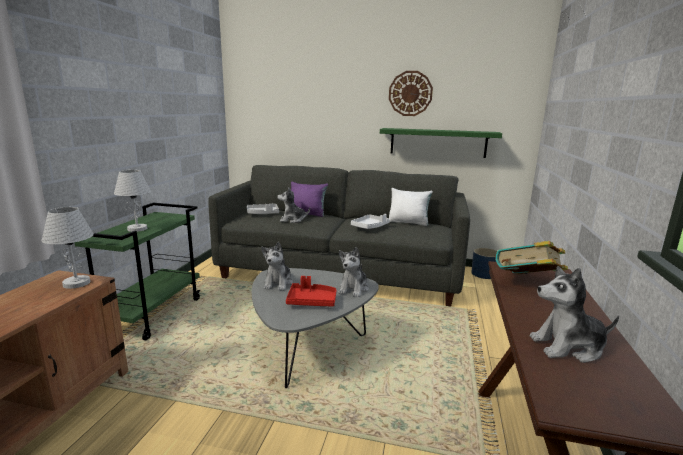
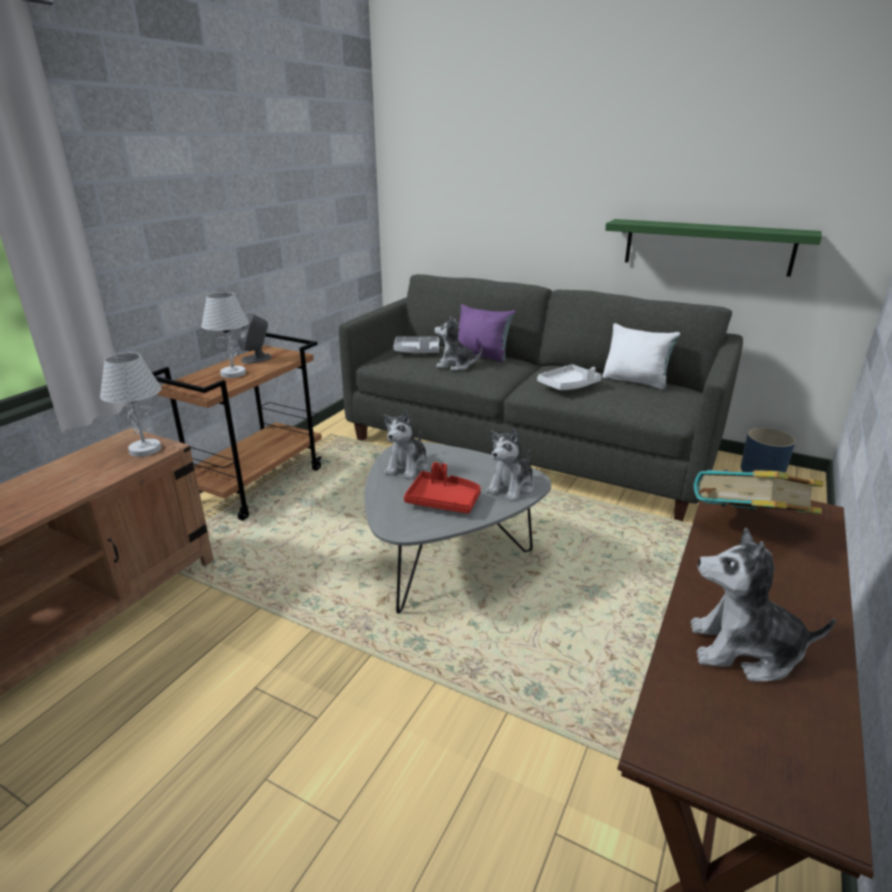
camera: 15 degrees right, 10 degrees up
green cart [75,203,201,340] -> brown cart [152,333,322,521]
wall clock [389,71,433,116] -> none
none -> grey speaker [237,313,272,364]

